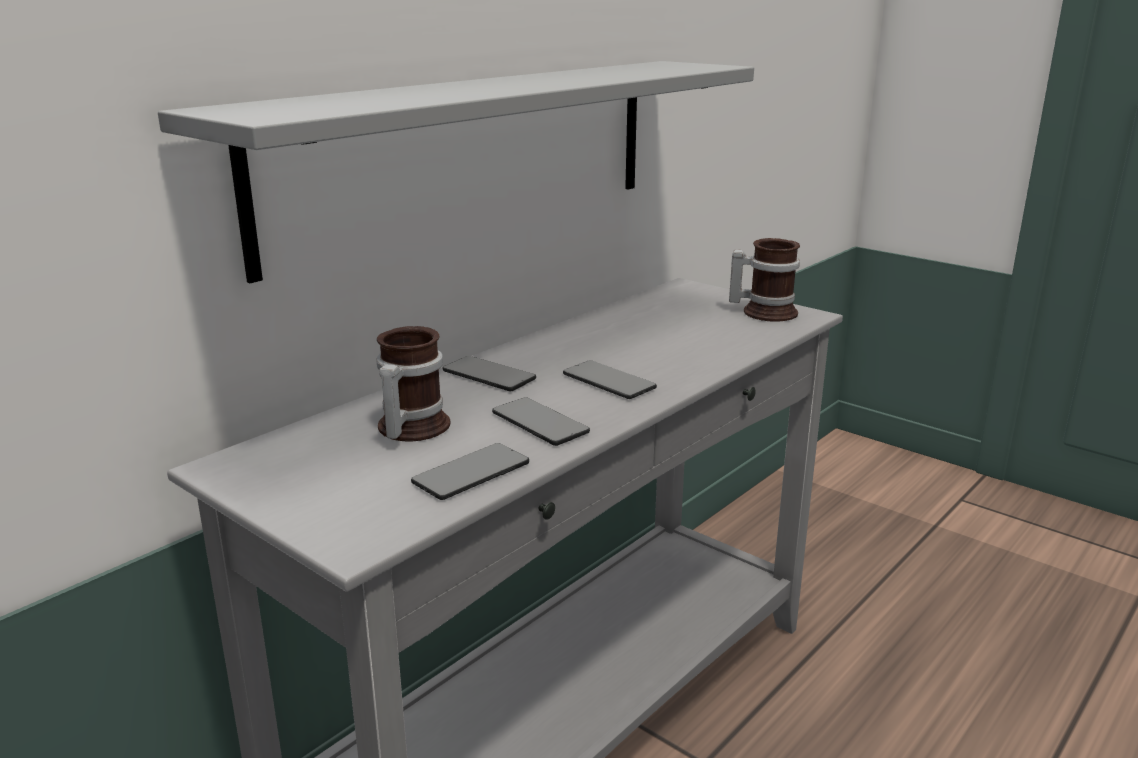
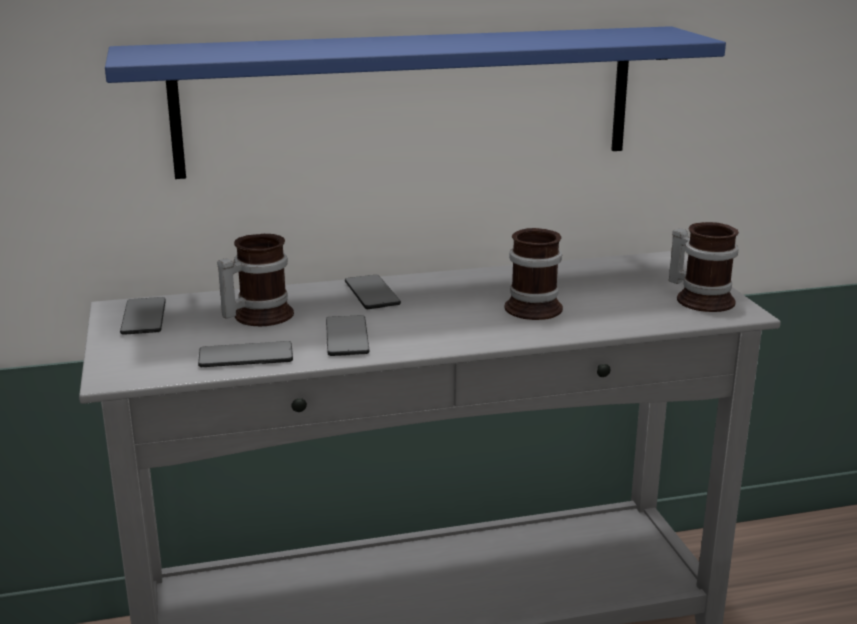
camera: 35 degrees right, 0 degrees up
grey shelf [158,61,754,283] -> blue shelf [105,26,726,179]
phone [563,360,657,399] -> phone moved to [120,297,166,335]
none -> mug [504,228,563,320]

